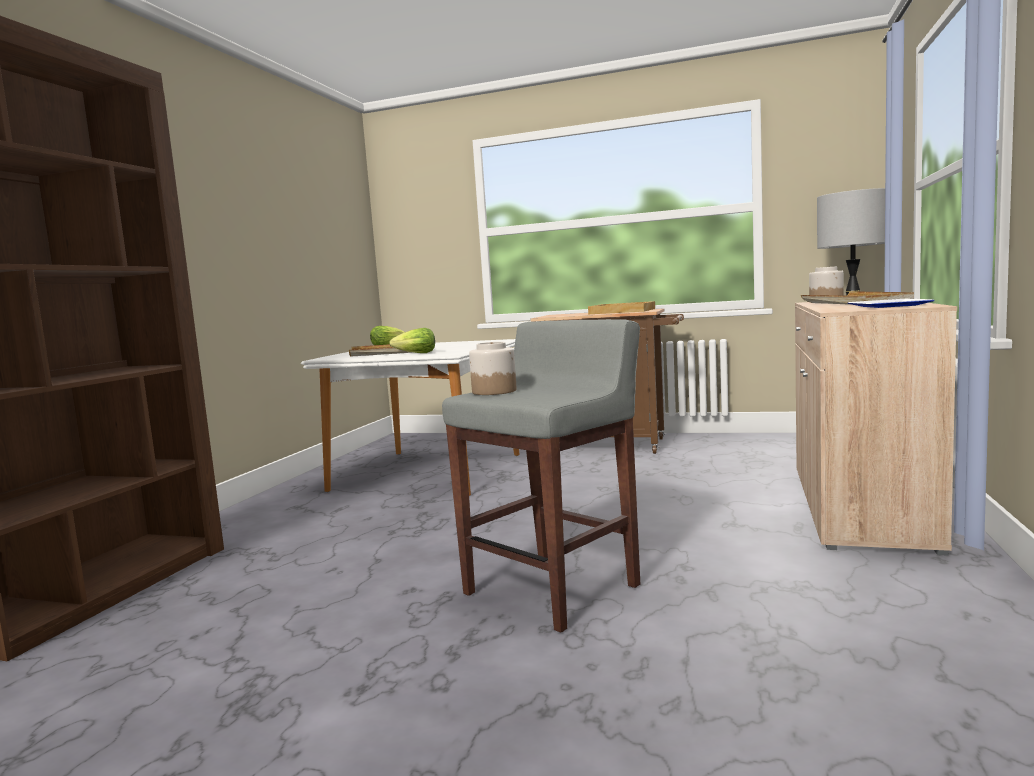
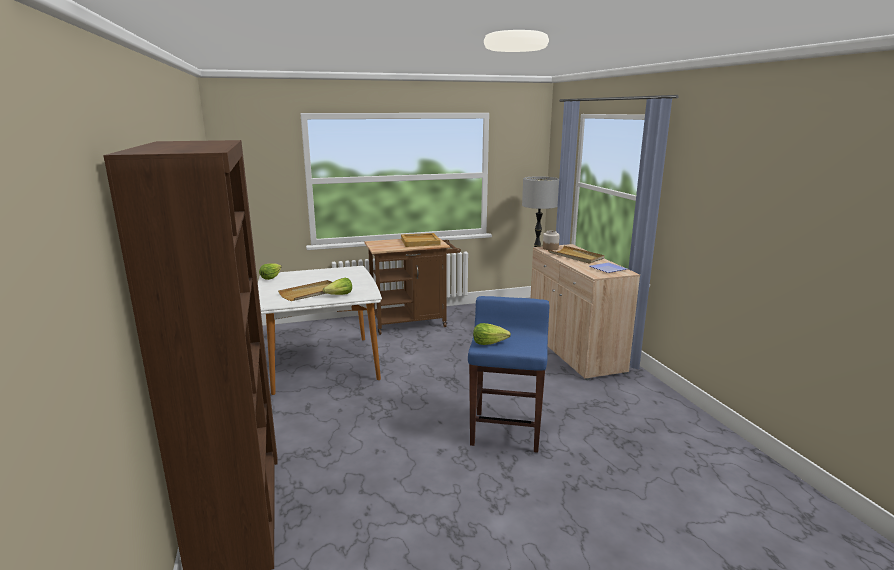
camera: 35 degrees left, 10 degrees up
grey stool [442,319,640,633] -> blue stool [468,296,549,453]
jar [469,342,516,395] -> lettuce [473,323,511,345]

